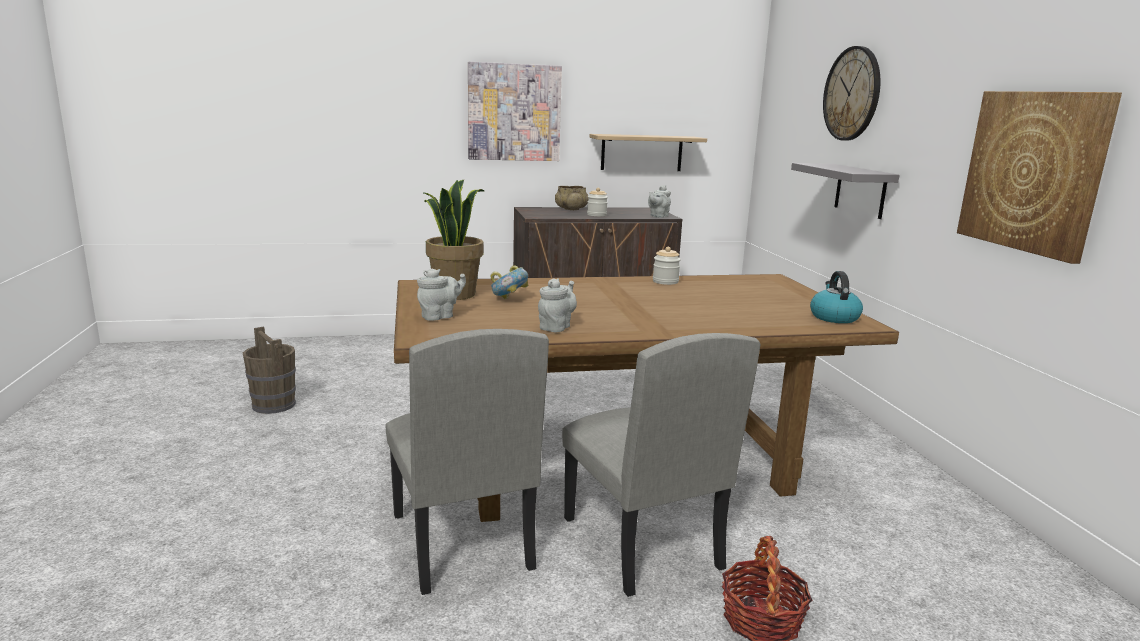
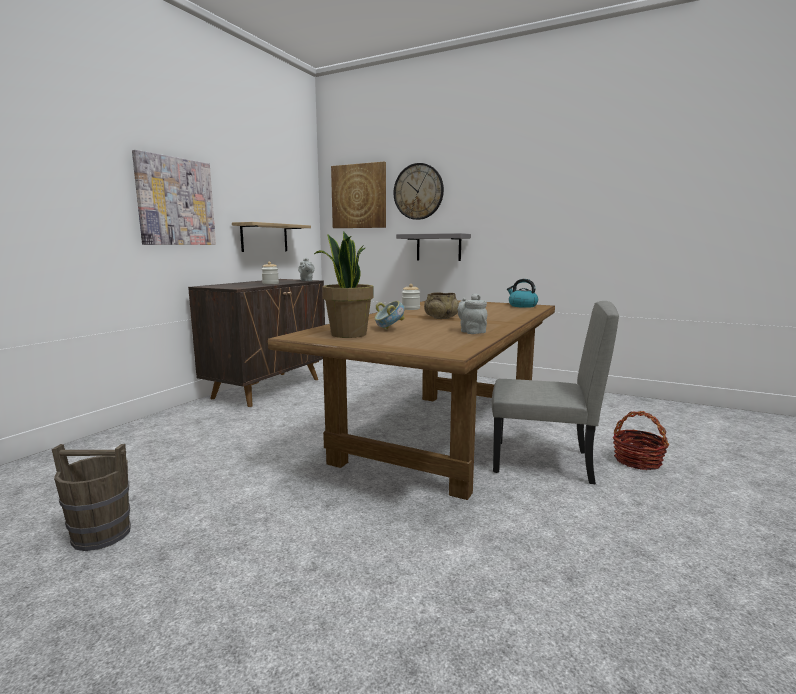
camera: 50 degrees left, 5 degrees down
grey chair [385,329,549,595] -> none
grey teapot [417,268,466,321] -> none
beige bowl [555,186,588,210] -> beige bowl moved to [424,292,459,319]
picture [957,91,1122,264] -> picture moved to [331,162,386,228]

